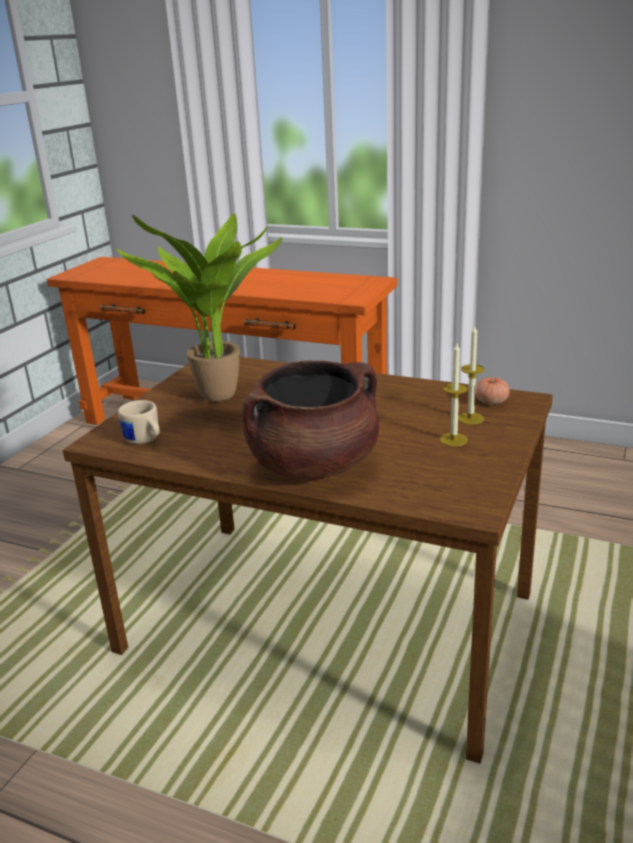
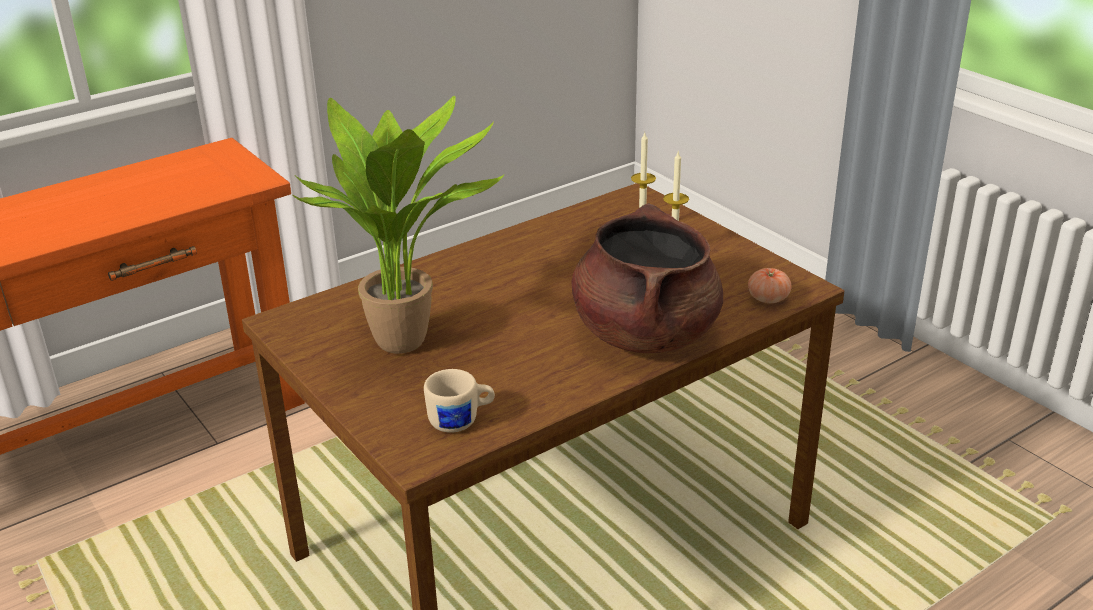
camera: 60 degrees left, 5 degrees up
tomato [475,377,510,405] -> tomato moved to [748,268,792,303]

